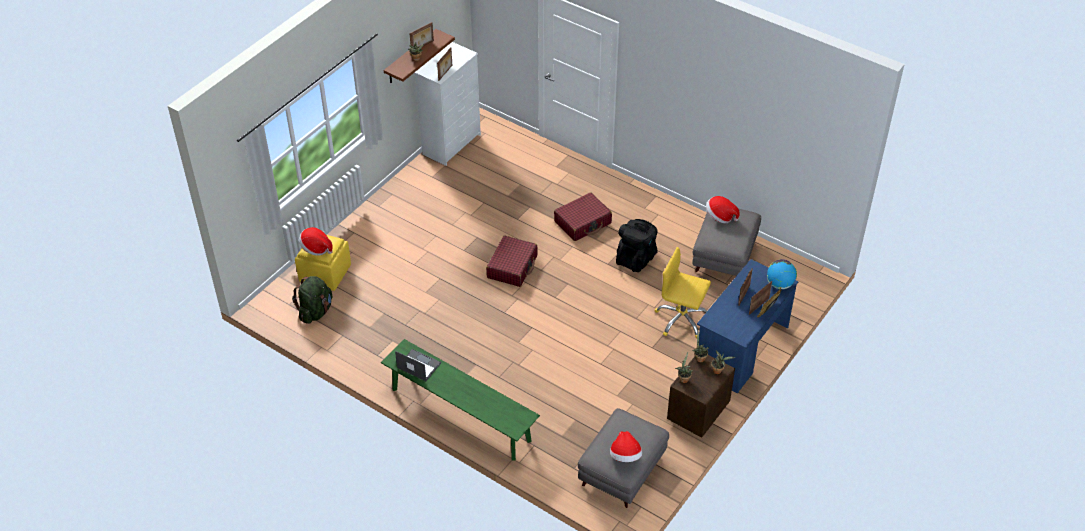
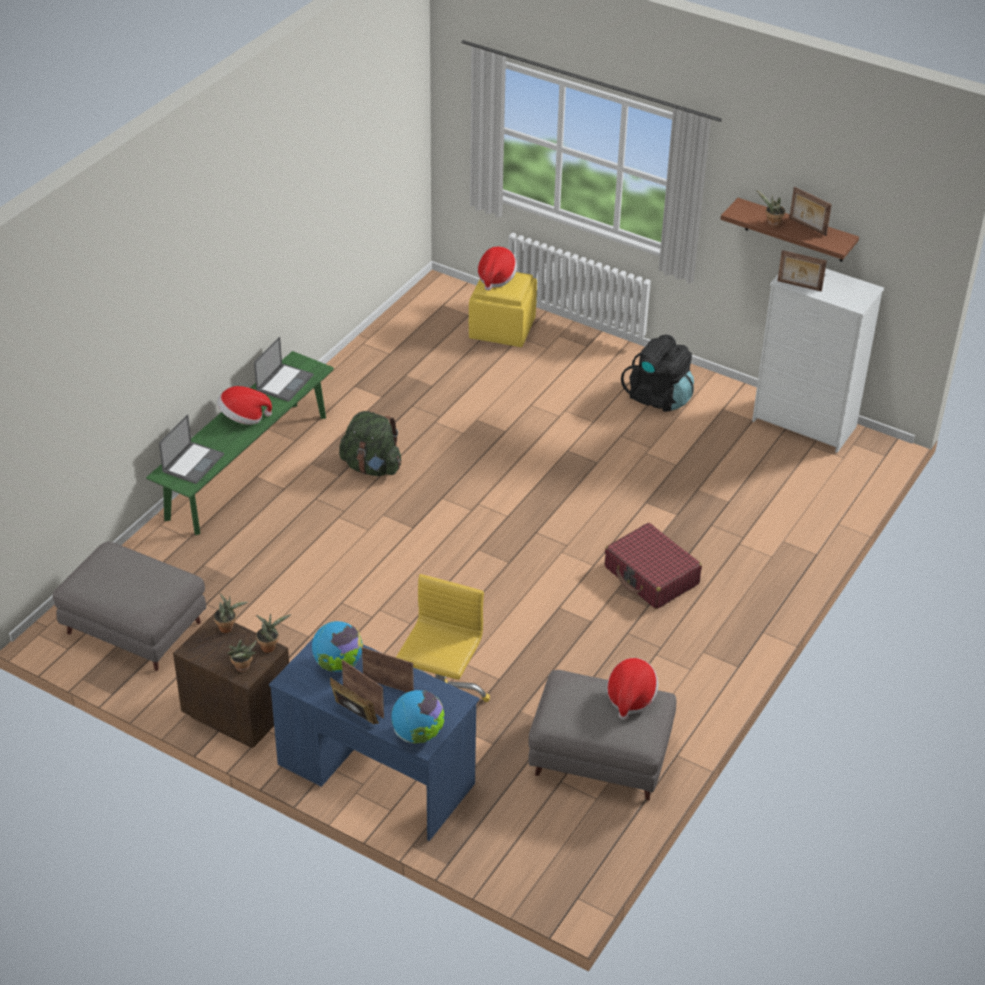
camera: 85 degrees right, 5 degrees down
green backpack [292,276,333,324] -> green backpack moved to [339,411,401,476]
red suitcase [486,236,537,287] -> none
hat [610,431,642,462] -> hat moved to [217,386,272,425]
black backpack [616,219,658,272] -> black backpack moved to [621,335,694,412]
none -> laptop [159,414,224,484]
none -> globe [312,621,363,672]

